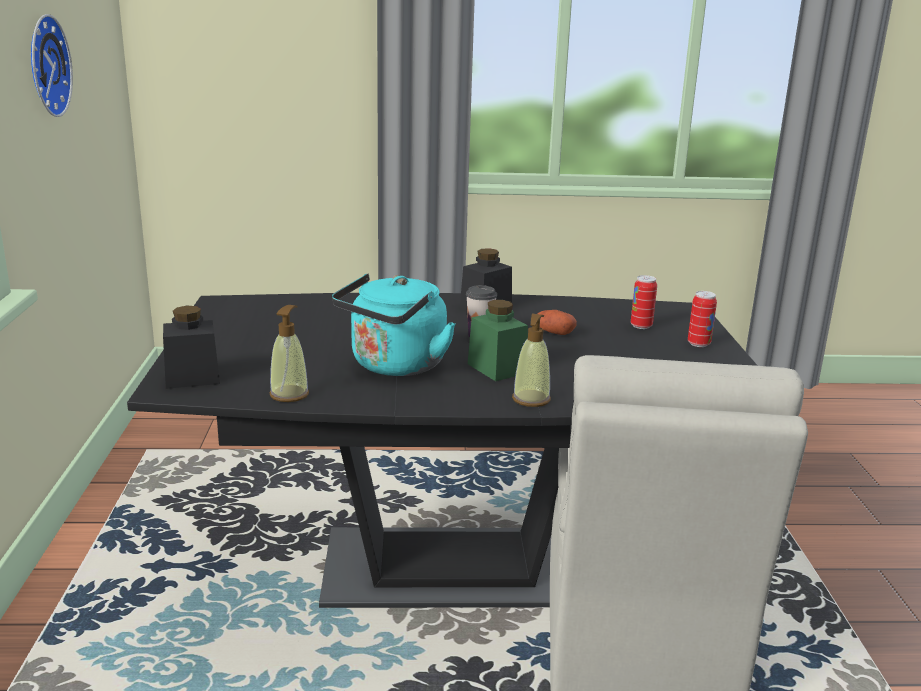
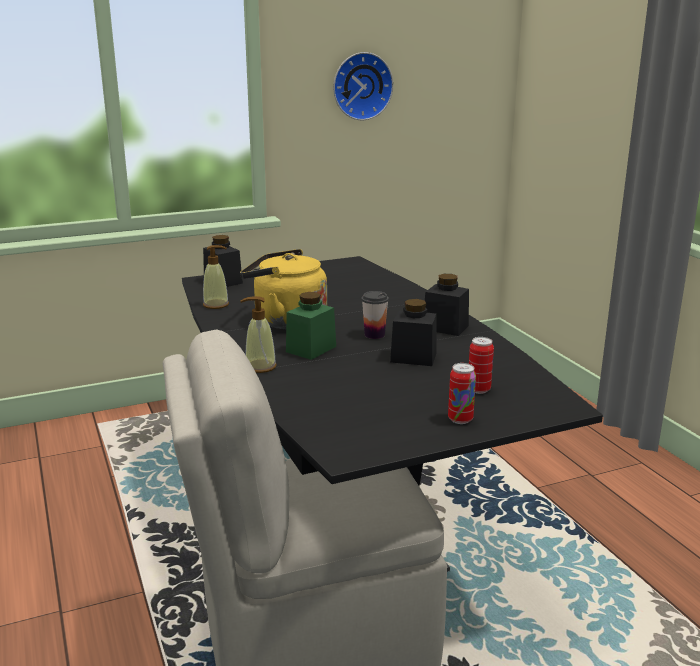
camera: 70 degrees right, 0 degrees up
turquoise kettle [332,273,456,376] -> yellow kettle [240,249,327,329]
potato [538,310,577,335] -> black jar [390,299,437,366]

